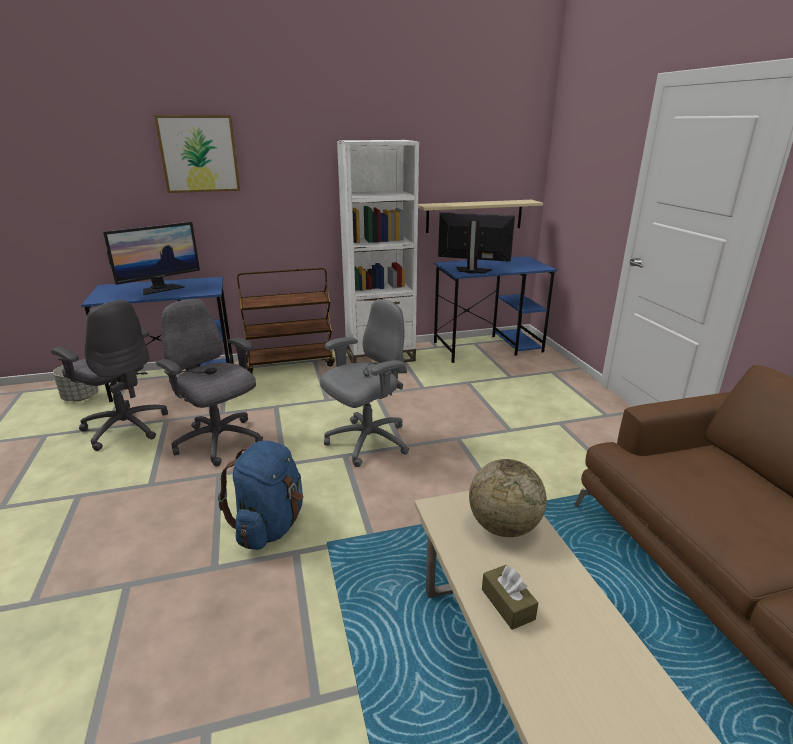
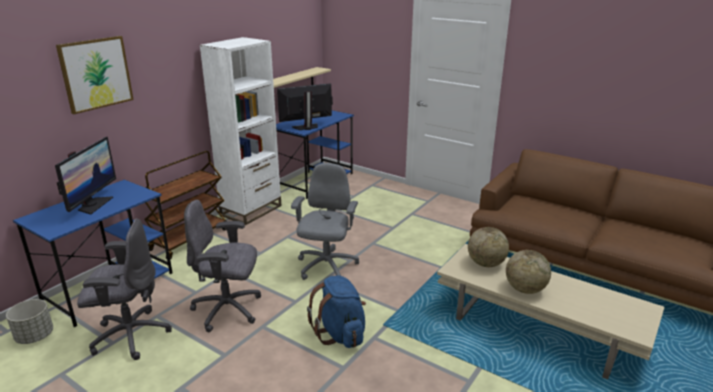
camera: 40 degrees left, 0 degrees up
brown tissue box [482,565,538,630] -> globe [506,250,551,294]

